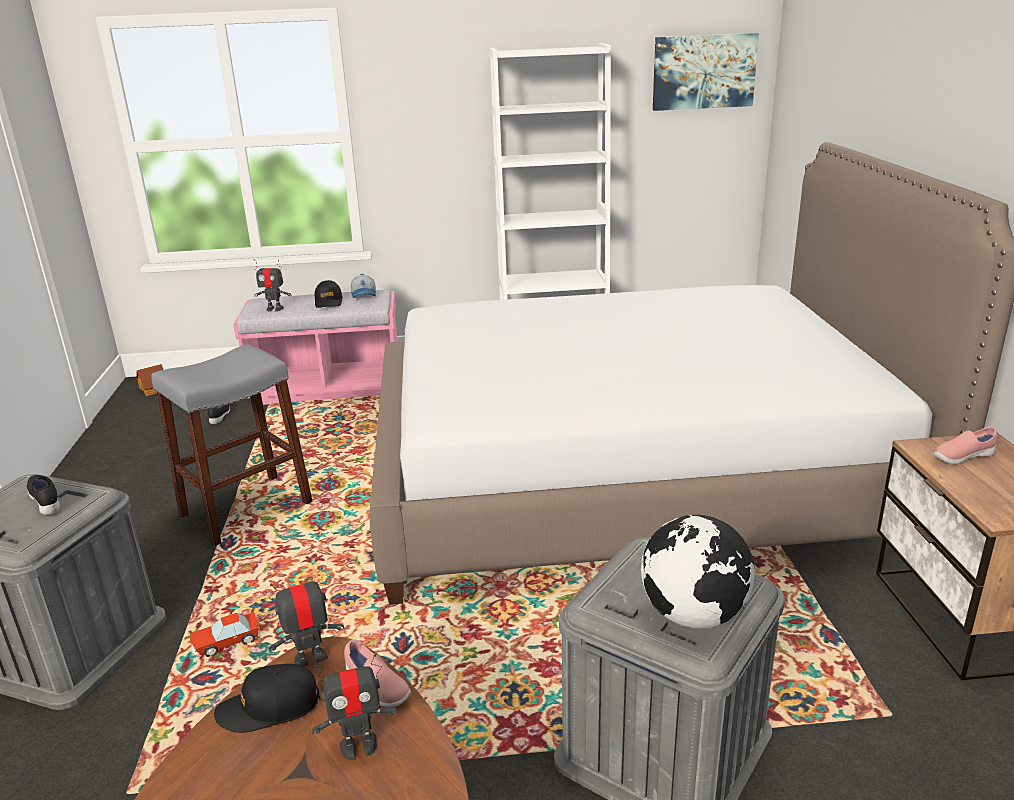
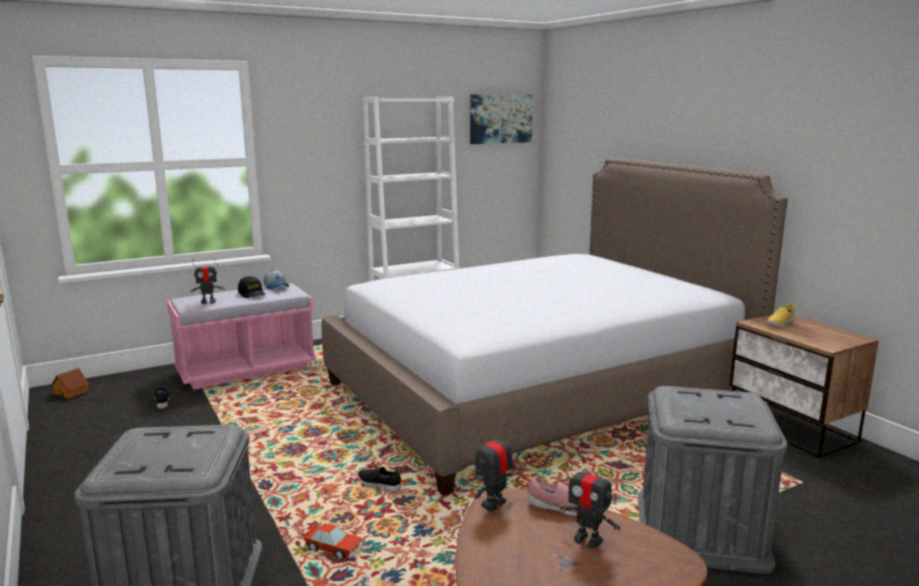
camera: 25 degrees left, 10 degrees down
black shoe [27,475,60,515] -> black shoe moved to [358,467,401,492]
grey stool [151,344,313,547] -> none
toy car [190,608,261,657] -> toy car turned 105 degrees counterclockwise [302,521,363,559]
black cap [214,664,320,733] -> none
toy robot [312,654,398,760] -> toy robot turned 75 degrees clockwise [560,456,620,548]
globe [641,515,755,629] -> none
pink shoe [933,426,998,464] -> yellow shoe [767,304,795,328]

